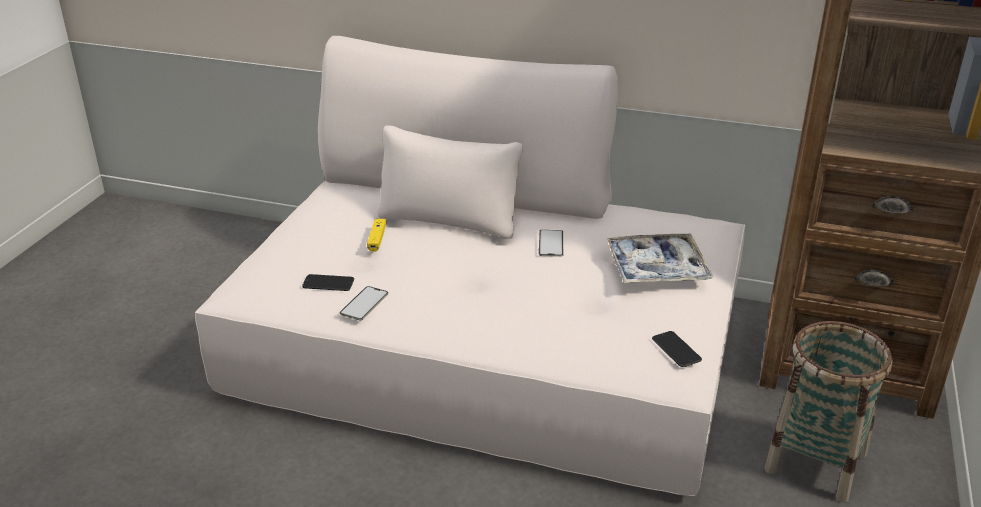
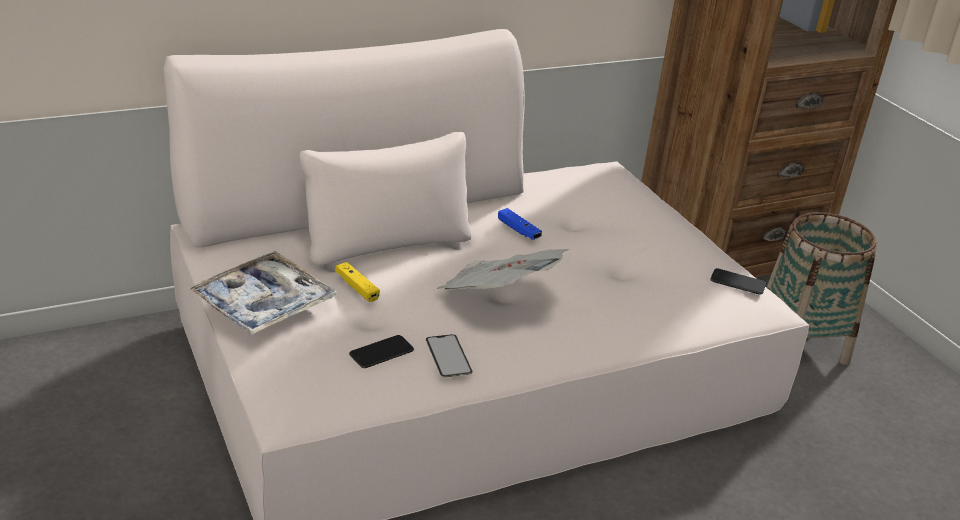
camera: 45 degrees left, 0 degrees up
phone [539,230,564,257] -> blue game controller [498,208,542,240]
tray [606,234,713,283] -> tray moved to [188,251,337,335]
none -> newspaper [437,249,570,290]

